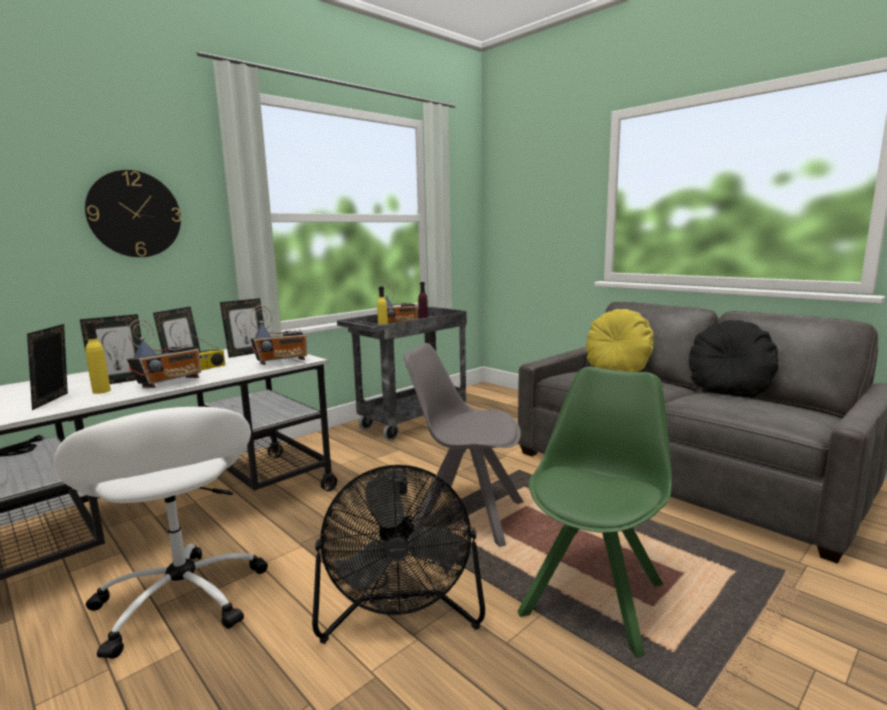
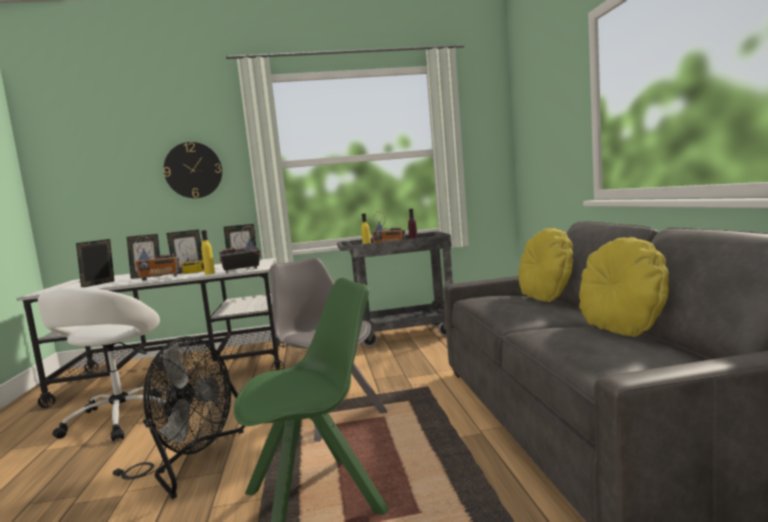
camera: 35 degrees right, 5 degrees down
yellow bottle [85,322,111,394] -> yellow bottle moved to [201,230,215,275]
radio [250,305,307,365] -> radio turned 150 degrees clockwise [219,226,261,273]
black fan [312,465,485,644] -> black fan turned 105 degrees counterclockwise [113,336,245,499]
black pillow [689,320,778,398] -> yellow pillow [579,237,669,337]

